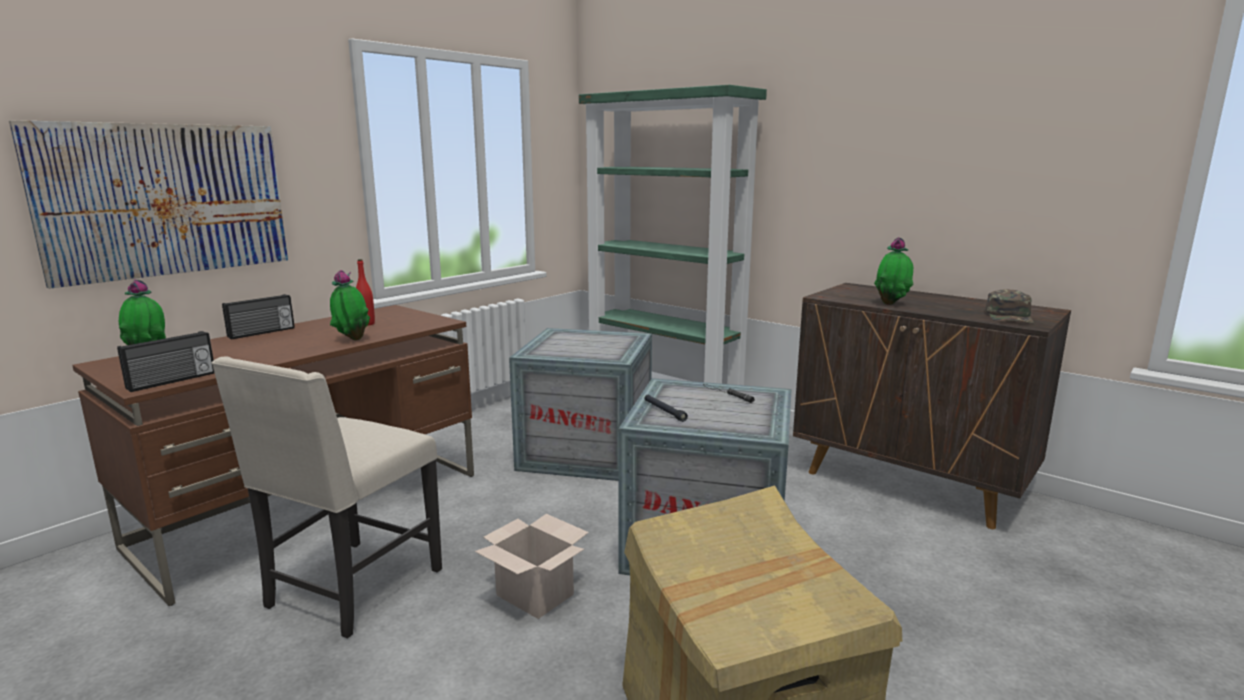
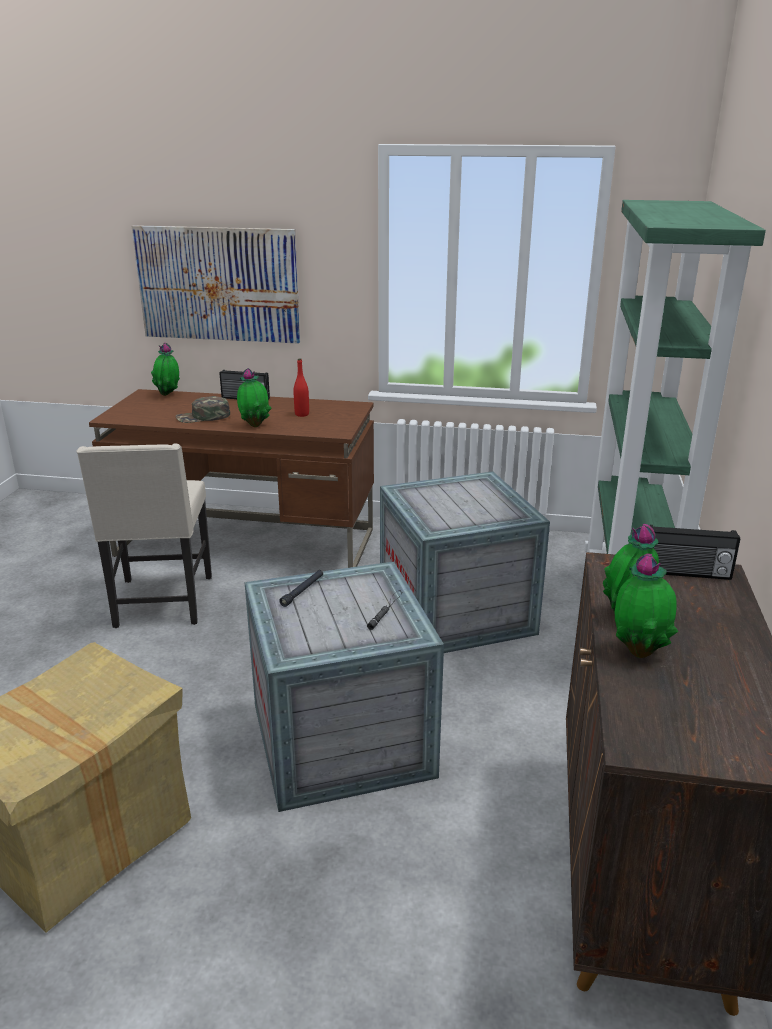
camera: 60 degrees right, 10 degrees up
radio [117,331,215,392] -> radio moved to [649,525,740,580]
beige chair [211,356,442,638] -> beige chair turned 90 degrees counterclockwise [77,444,212,628]
cardboard box [475,514,589,619] -> none
green cap [985,289,1034,323] -> green cap moved to [176,396,230,423]
none -> potted plant [615,553,678,658]

